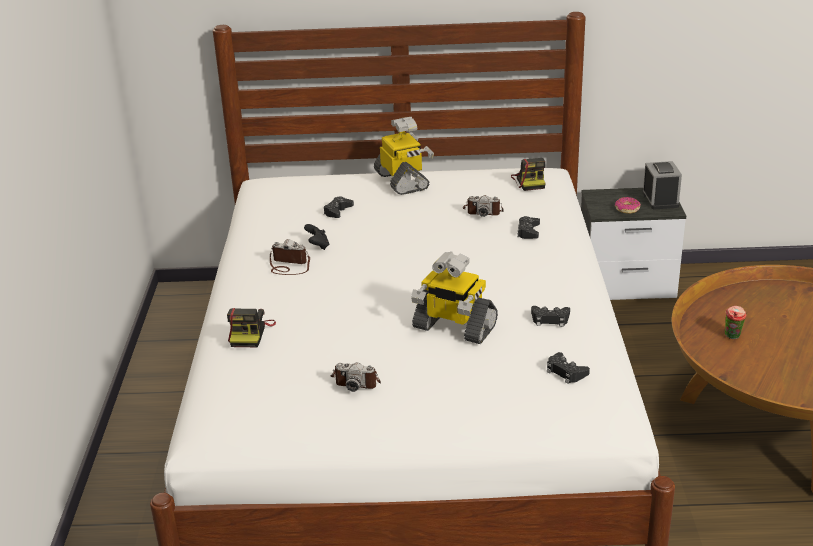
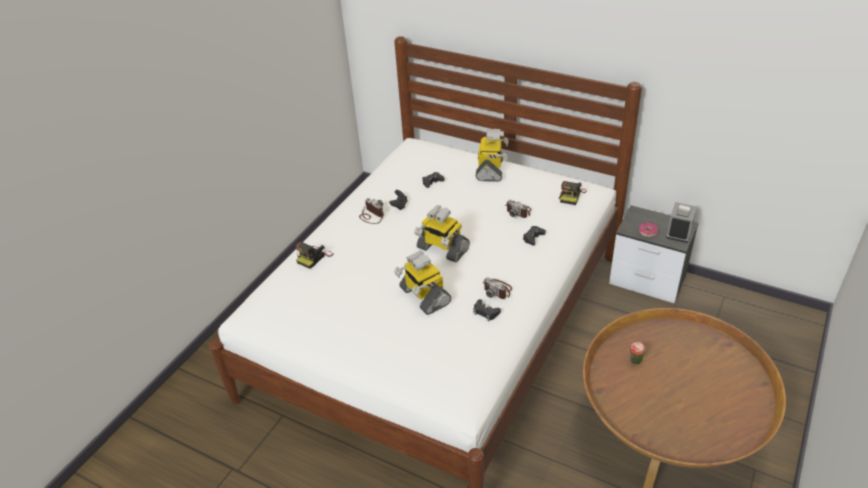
camera: 30 degrees right, 10 degrees up
camera [331,362,381,392] -> camera moved to [483,277,512,299]
black game controller [547,352,590,384] -> none
none -> toy robot [414,206,470,262]

